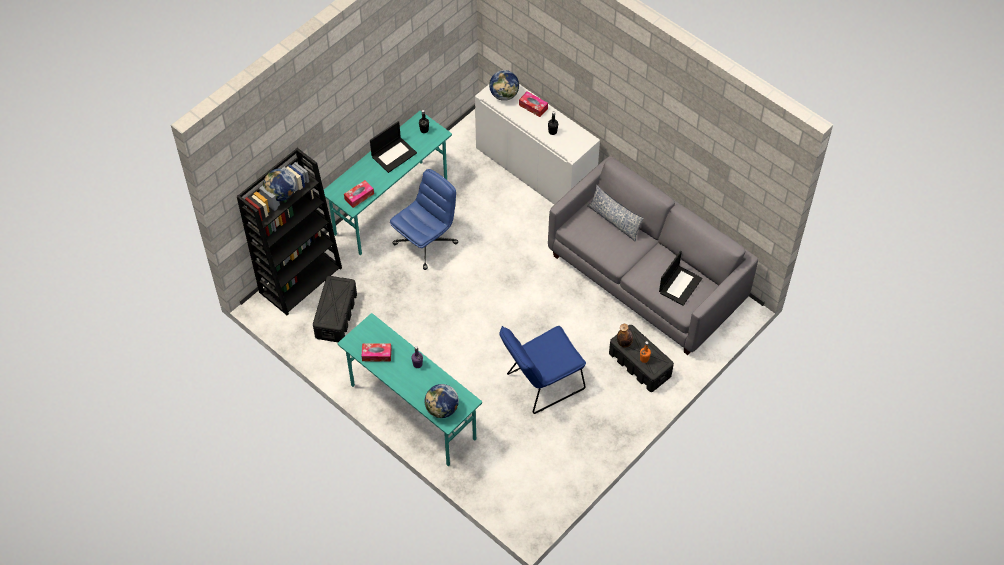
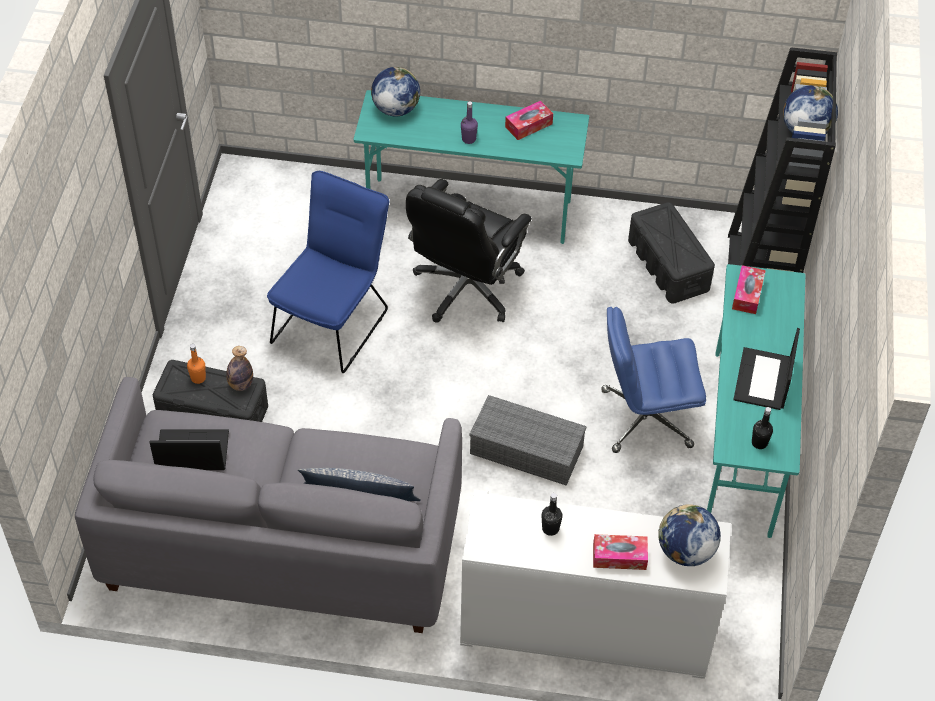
camera: 145 degrees right, 5 degrees down
blue office chair [390,169,458,270] -> blue office chair turned 75 degrees clockwise [602,307,706,453]
laptop [659,251,702,306] -> laptop turned 90 degrees clockwise [150,429,229,470]
none -> black office chair [406,179,532,323]
none -> grey storage box [469,395,586,486]

